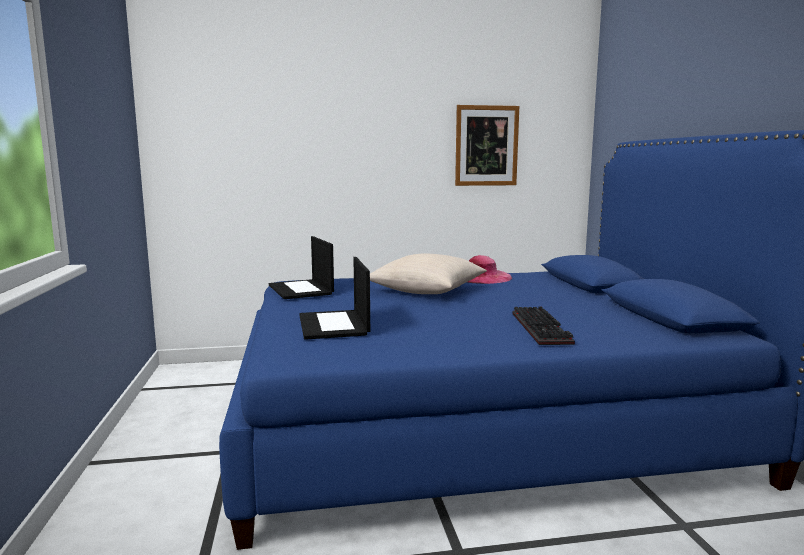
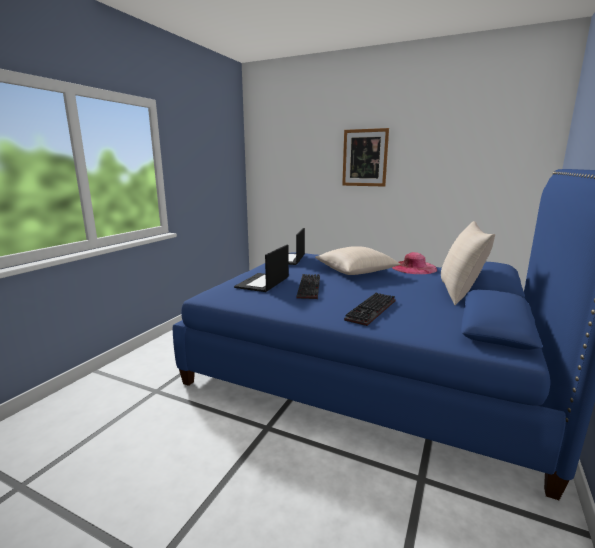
camera: 35 degrees right, 5 degrees up
picture [455,105,519,186] -> picture moved to [342,128,389,187]
none -> keyboard [296,274,320,299]
none -> beige pillow [441,221,495,305]

